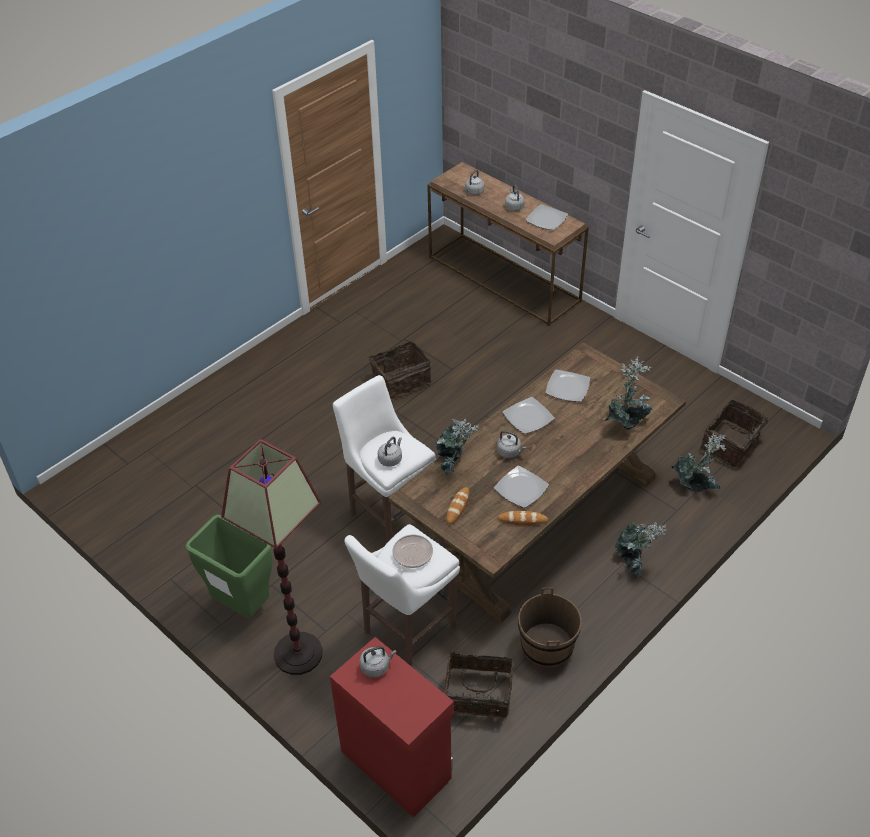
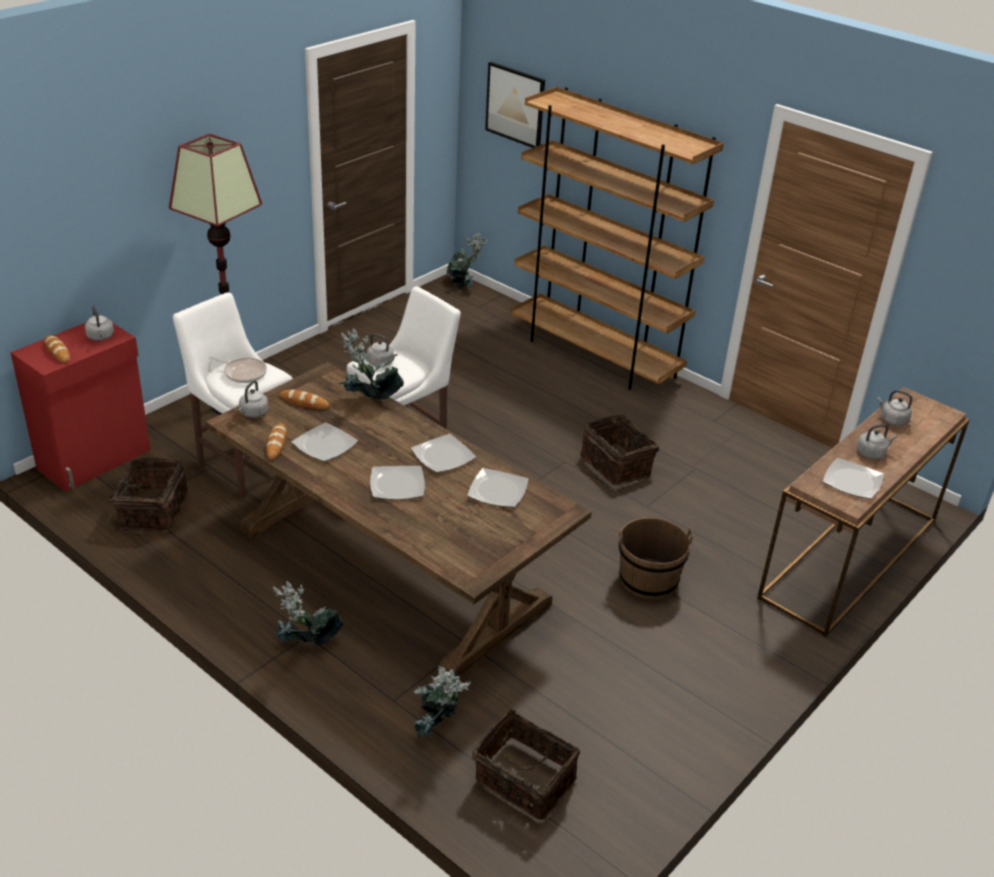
camera: 85 degrees right, 10 degrees down
green trash can [185,515,273,618] -> none
grey kettle [497,430,526,458] -> grey kettle moved to [238,380,268,418]
brown bucket [518,587,582,667] -> brown bucket moved to [619,517,693,599]
potted plant [605,357,652,430] -> potted plant moved to [446,233,487,289]
none -> bread [45,335,70,363]
none -> plate [370,466,425,500]
none -> picture [485,62,545,148]
none -> brown bookcase [511,87,724,390]

